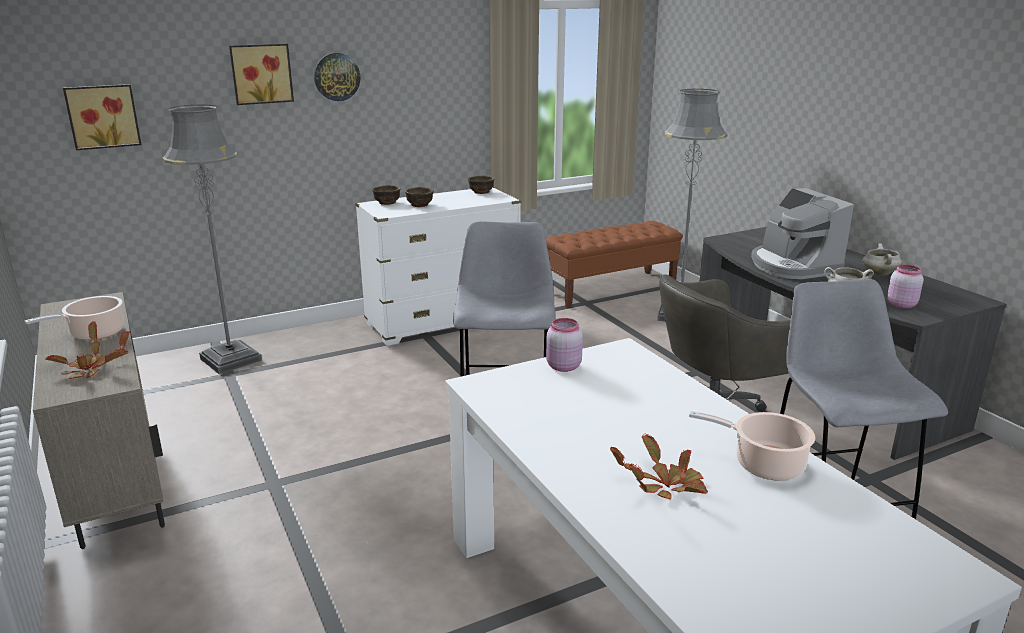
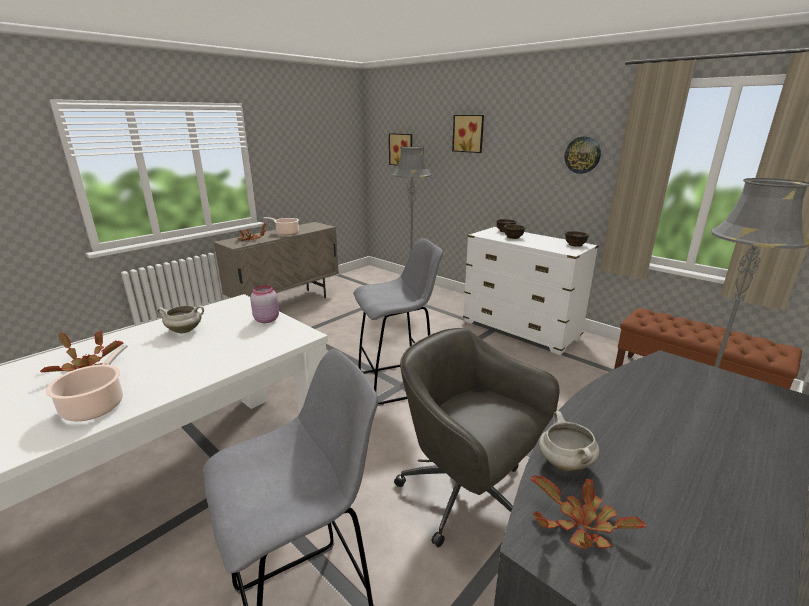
camera: 70 degrees right, 0 degrees up
wall clock [314,53,360,101] -> wall clock moved to [565,136,601,174]
coffee machine [751,188,854,279] -> none
white cooking pot [863,244,902,275] -> white cooking pot moved to [156,305,204,334]
pink jar [887,265,924,309] -> potted plant [531,475,646,549]

